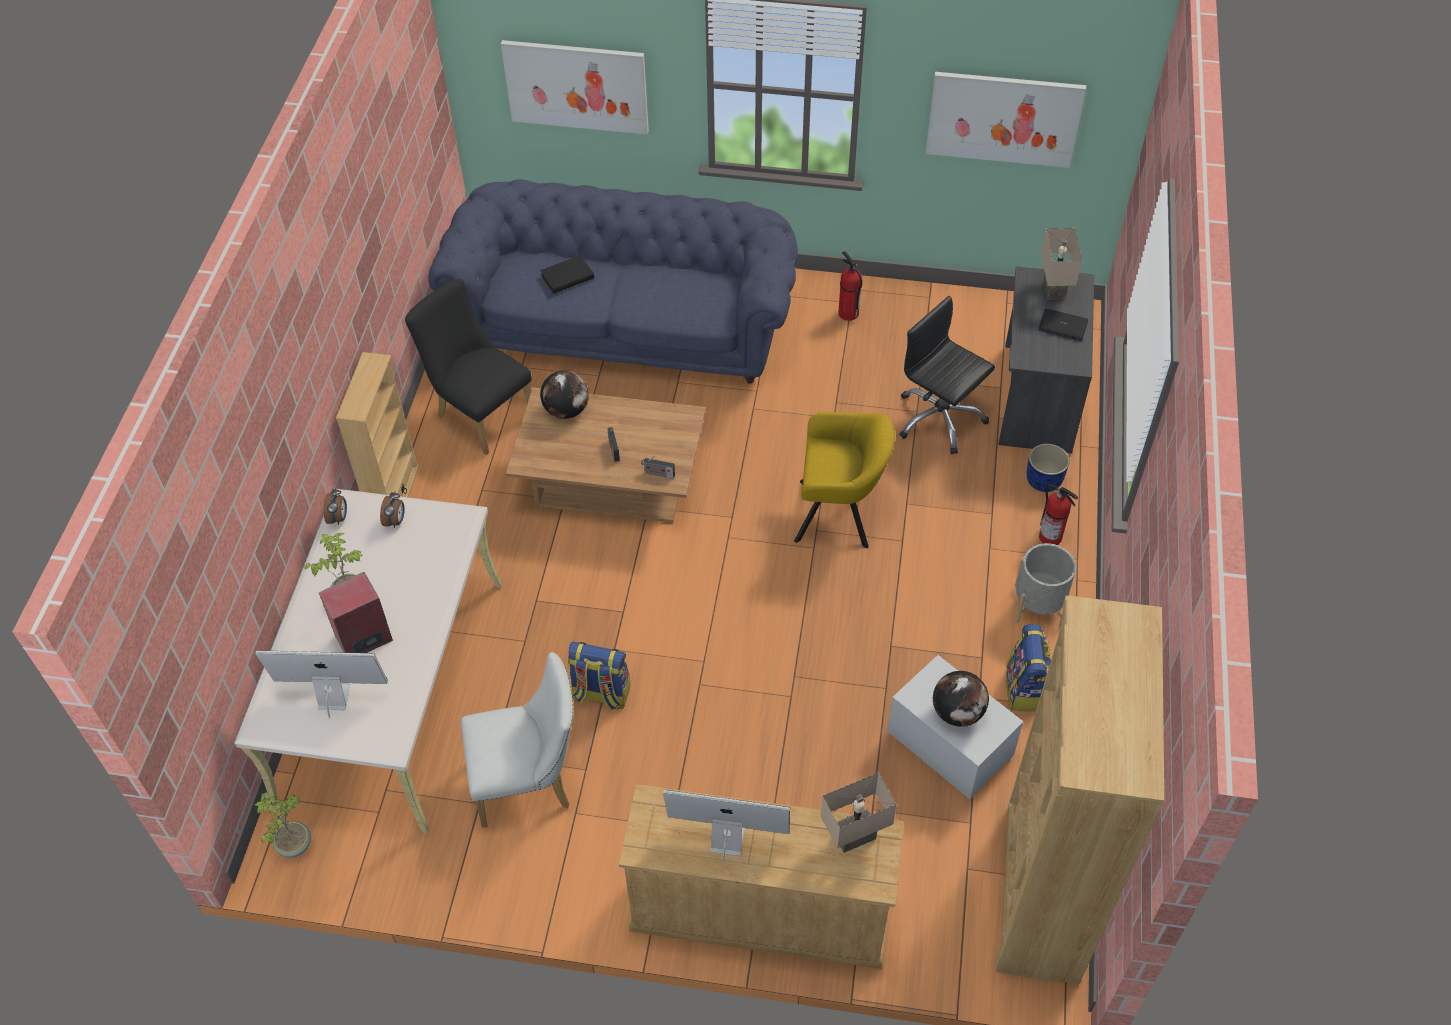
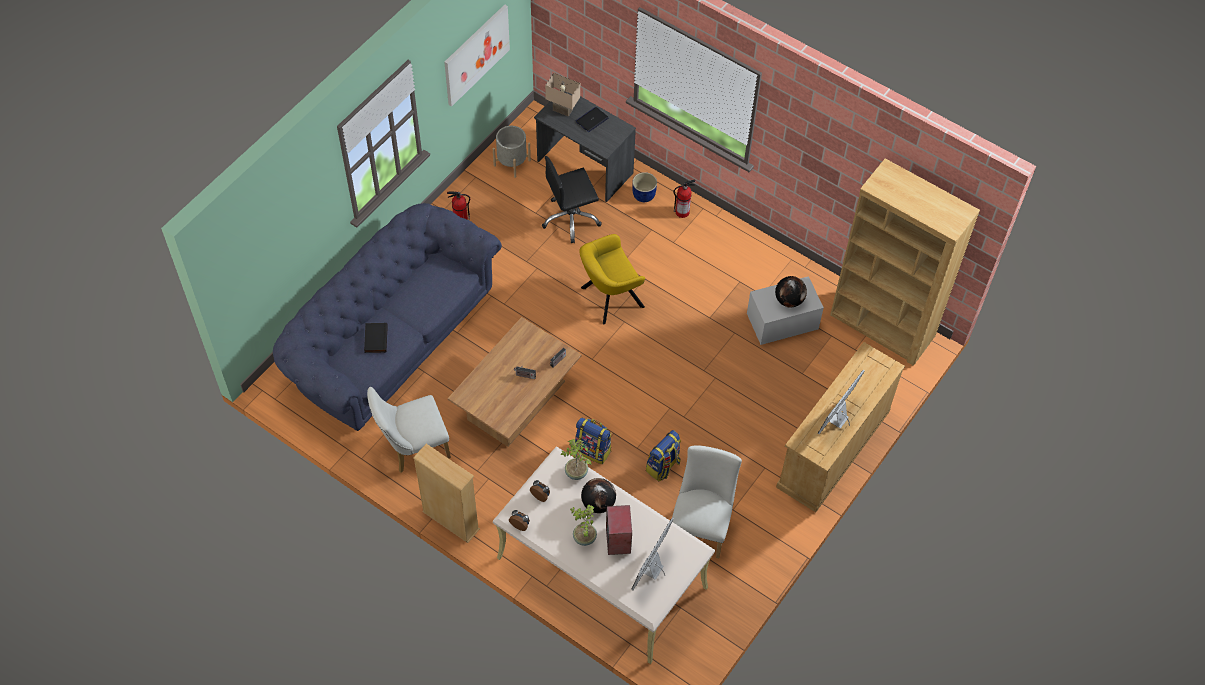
camera: 65 degrees left, 5 degrees up
potted plant [255,792,311,858] -> potted plant moved to [560,439,591,480]
black chair [405,279,532,455] -> white chair [367,387,451,473]
picture [501,40,649,135] -> none
globe [540,370,589,419] -> globe moved to [581,478,616,513]
yellow armchair [794,412,895,548] -> yellow armchair turned 150 degrees counterclockwise [579,234,645,325]
beige table lamp [821,772,897,853] -> none
backpack [1006,624,1051,712] -> backpack moved to [575,418,611,464]
grey planter [1015,543,1076,627] -> grey planter moved to [493,126,531,178]

